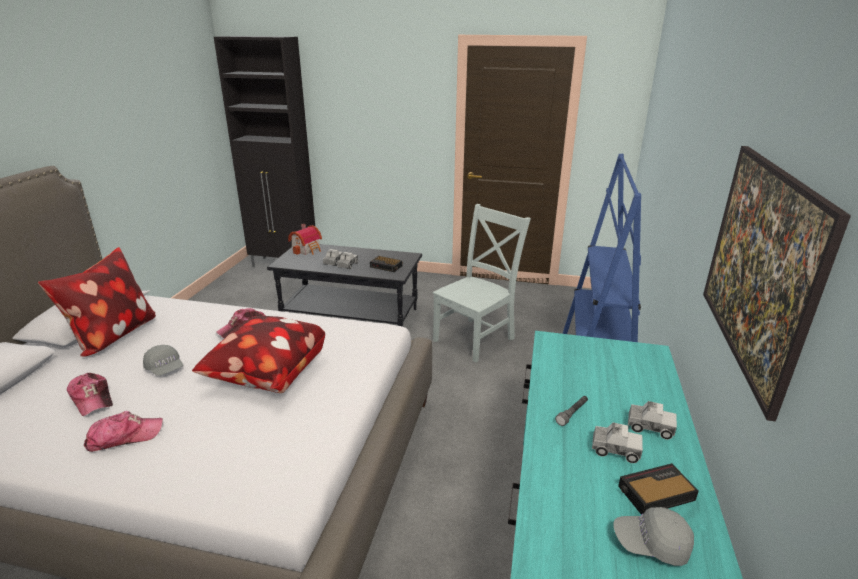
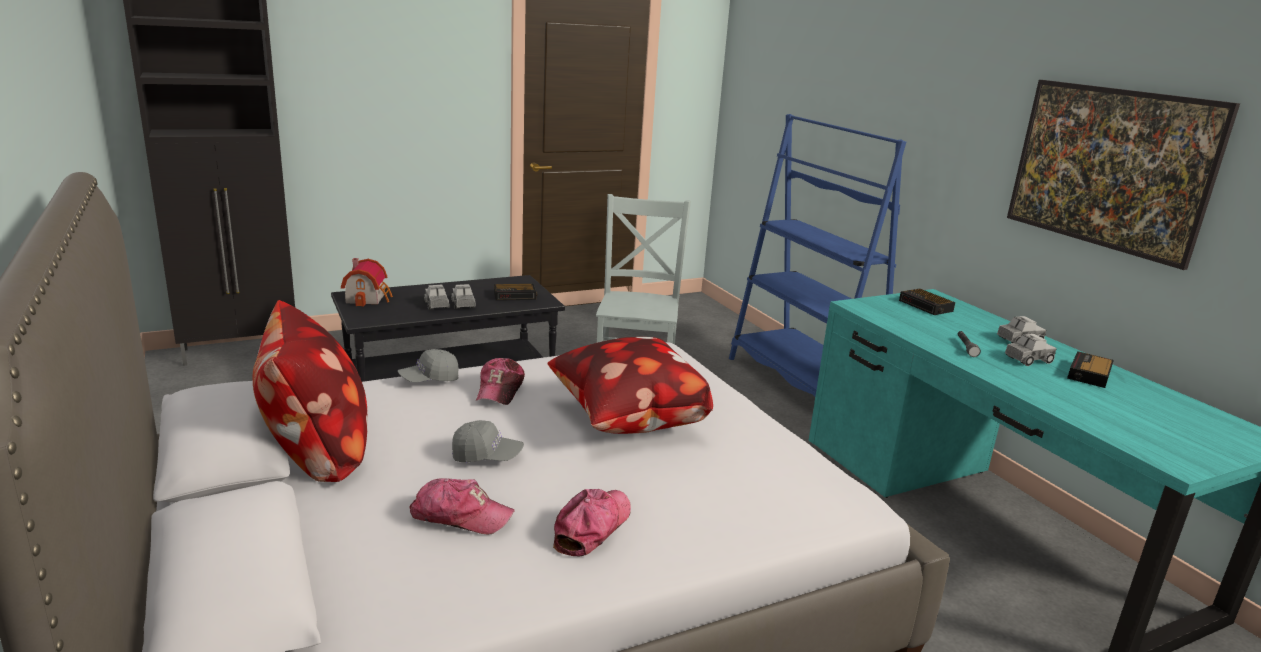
camera: 40 degrees left, 5 degrees down
grey cap [613,507,694,566] -> grey cap moved to [398,349,459,382]
none -> alarm clock [899,288,955,315]

